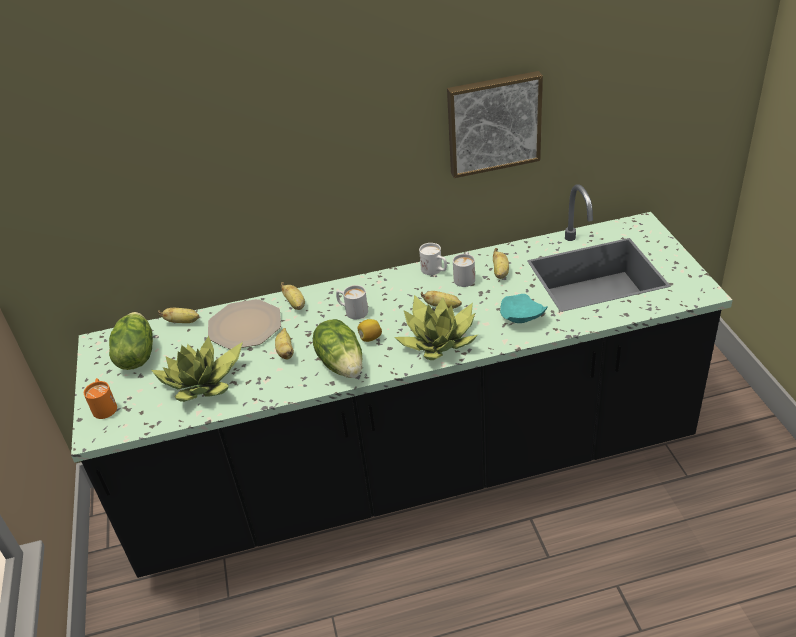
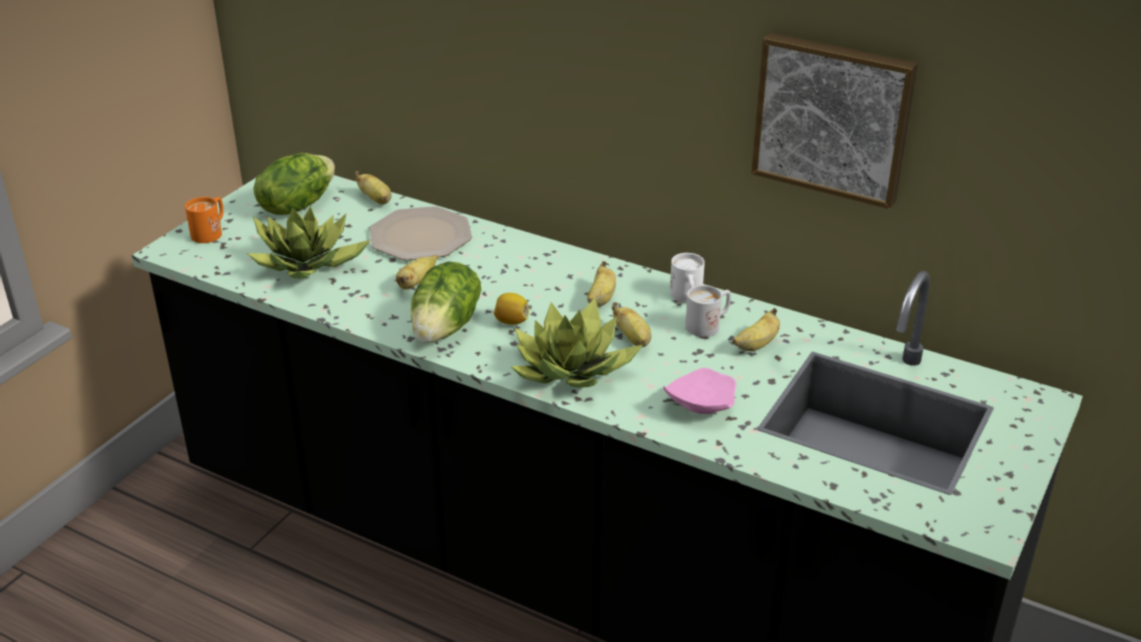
camera: 40 degrees right, 5 degrees down
banana [281,282,305,310] -> banana moved to [587,261,616,307]
white mug [336,285,368,319] -> none
turquoise plate [500,294,548,323] -> pink plate [663,368,737,414]

